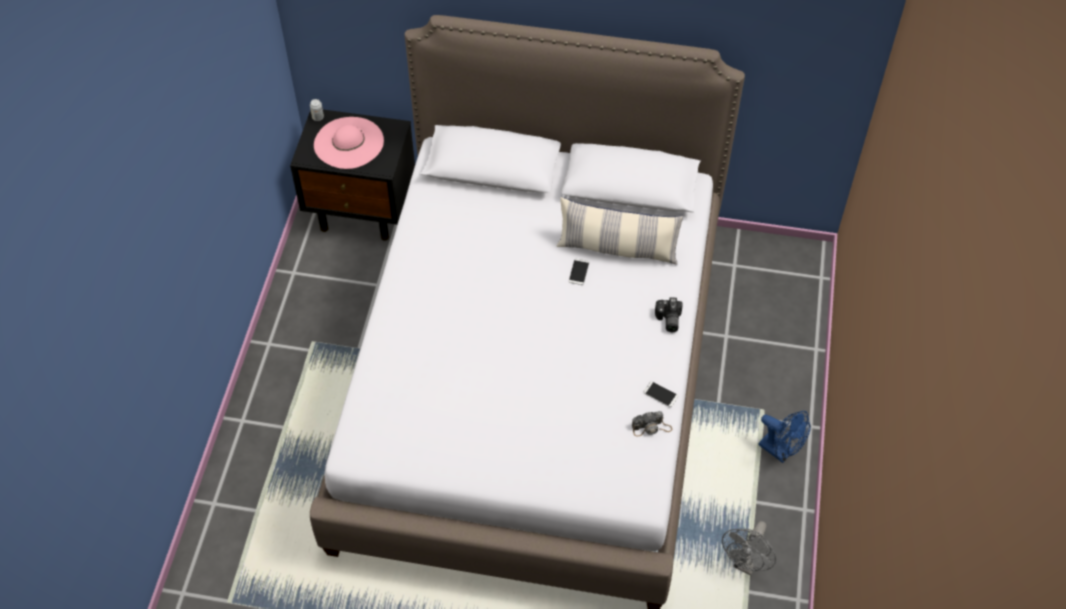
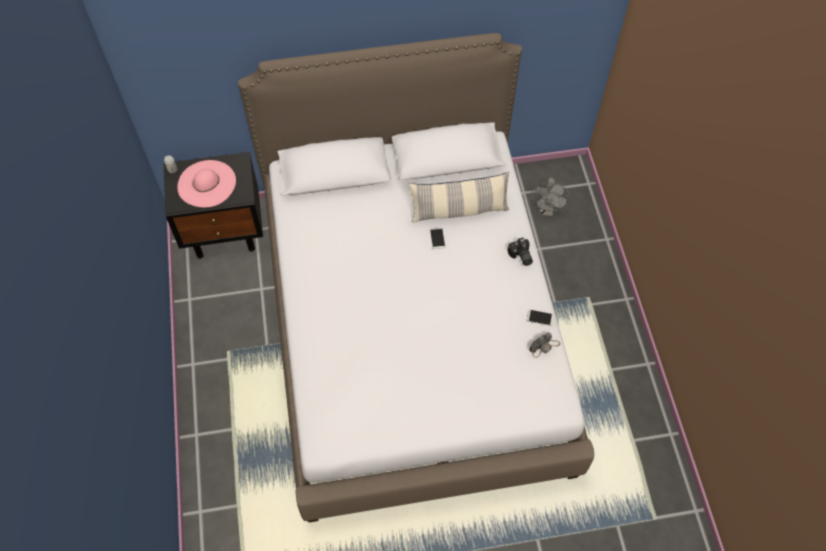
camera: 20 degrees left, 5 degrees up
grey fan [722,521,776,575] -> grey fan moved to [530,178,570,216]
blue fan [758,411,811,463] -> none

